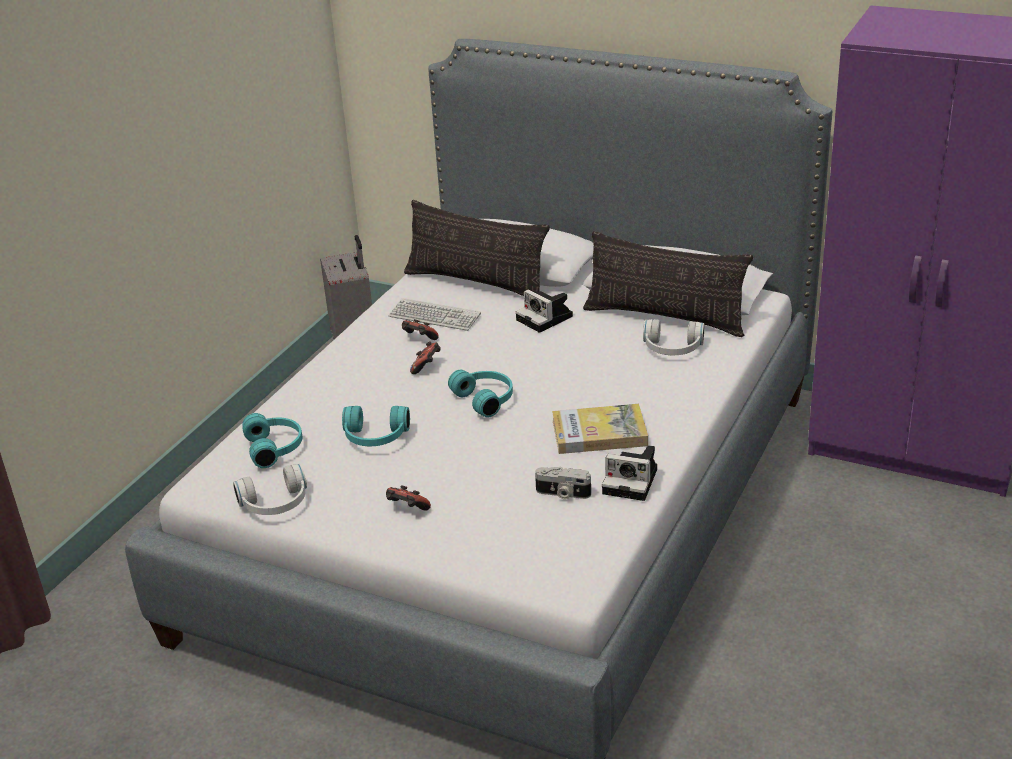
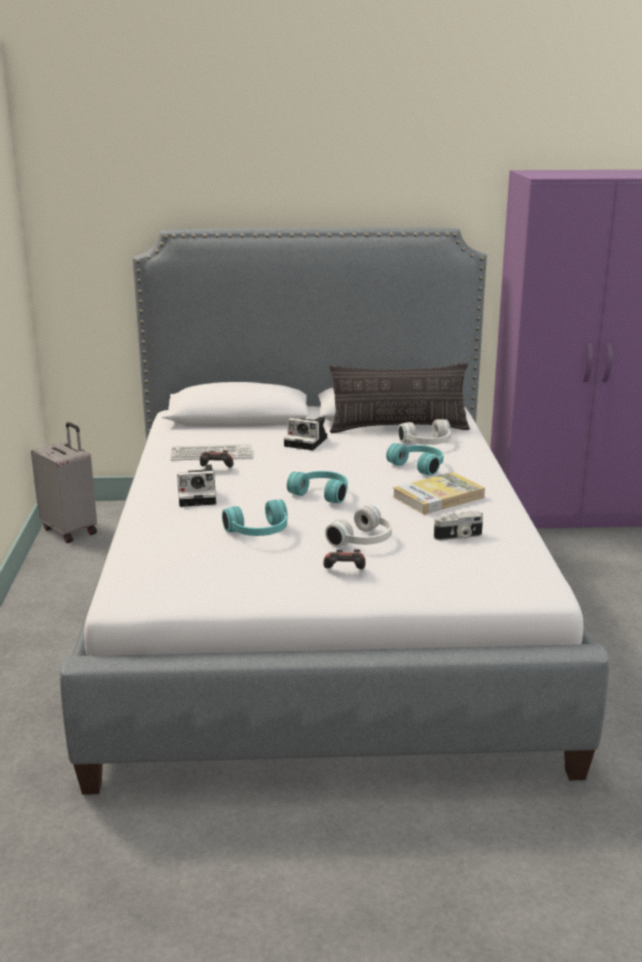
camera: 30 degrees left, 10 degrees down
white headphones [233,464,307,515] -> white headphones moved to [325,505,392,547]
turquoise headphones [242,413,303,468] -> turquoise headphones moved to [386,443,444,475]
pillow [404,200,550,296] -> none
game controller [410,341,441,374] -> none
camera [602,445,657,501] -> camera moved to [177,464,216,507]

